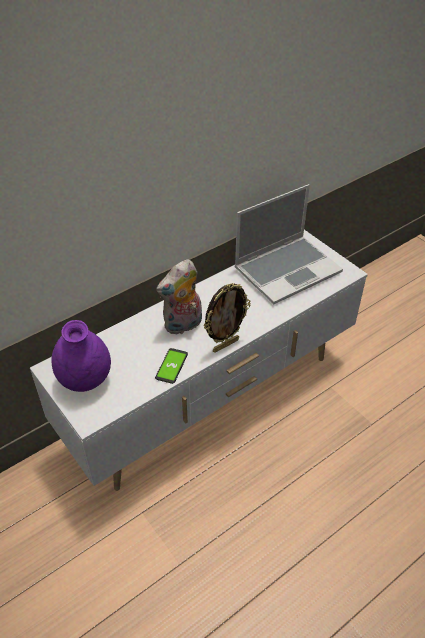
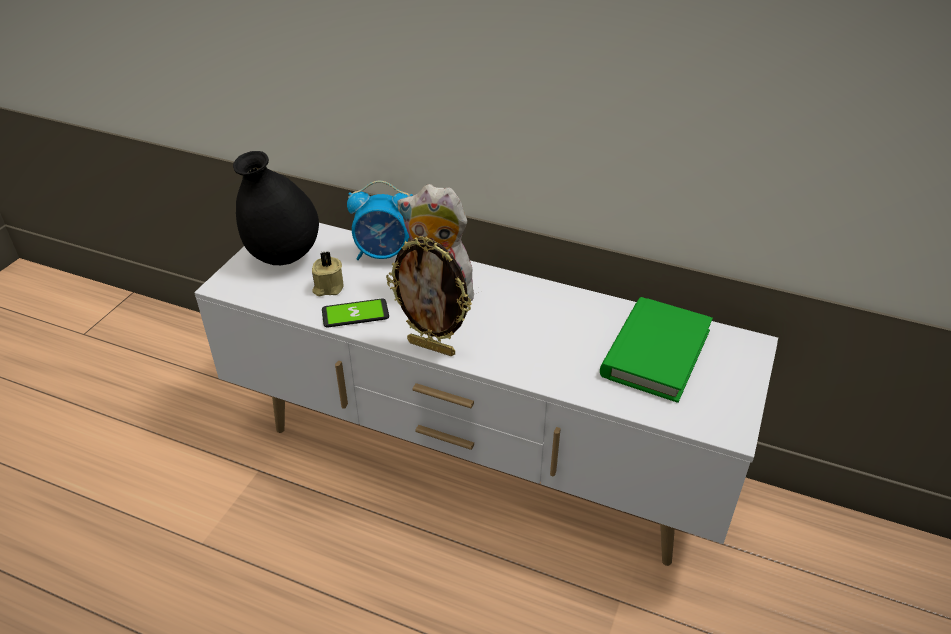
camera: 60 degrees right, 5 degrees down
purple vase [52,320,111,392] -> black vase [233,151,319,265]
laptop [235,184,343,304] -> green book [600,297,713,403]
none -> beige candle [312,251,344,297]
none -> alarm clock [347,181,413,260]

